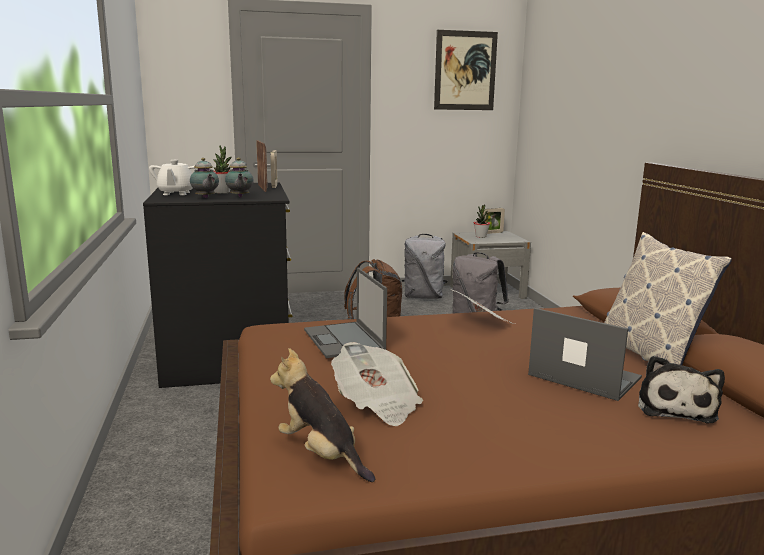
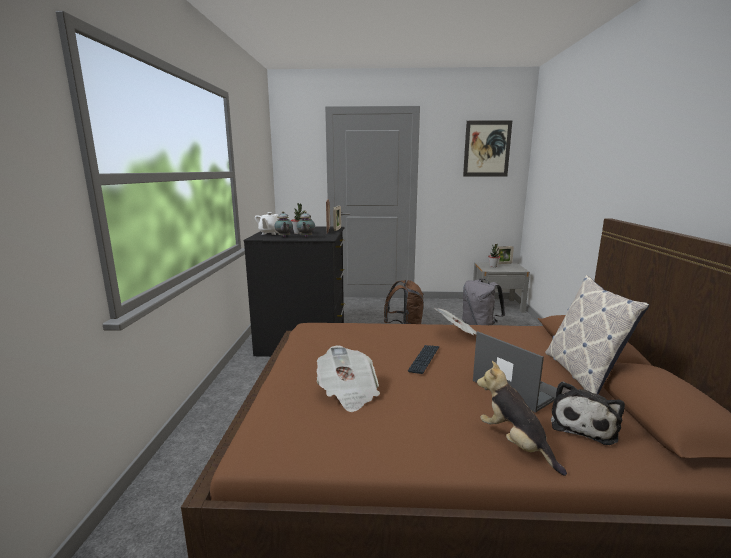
camera: 15 degrees right, 0 degrees up
plush toy [270,348,375,482] -> plush toy moved to [477,361,567,476]
laptop [304,268,387,358] -> none
grey backpack [402,234,447,299] -> none
none -> keyboard [408,345,439,374]

